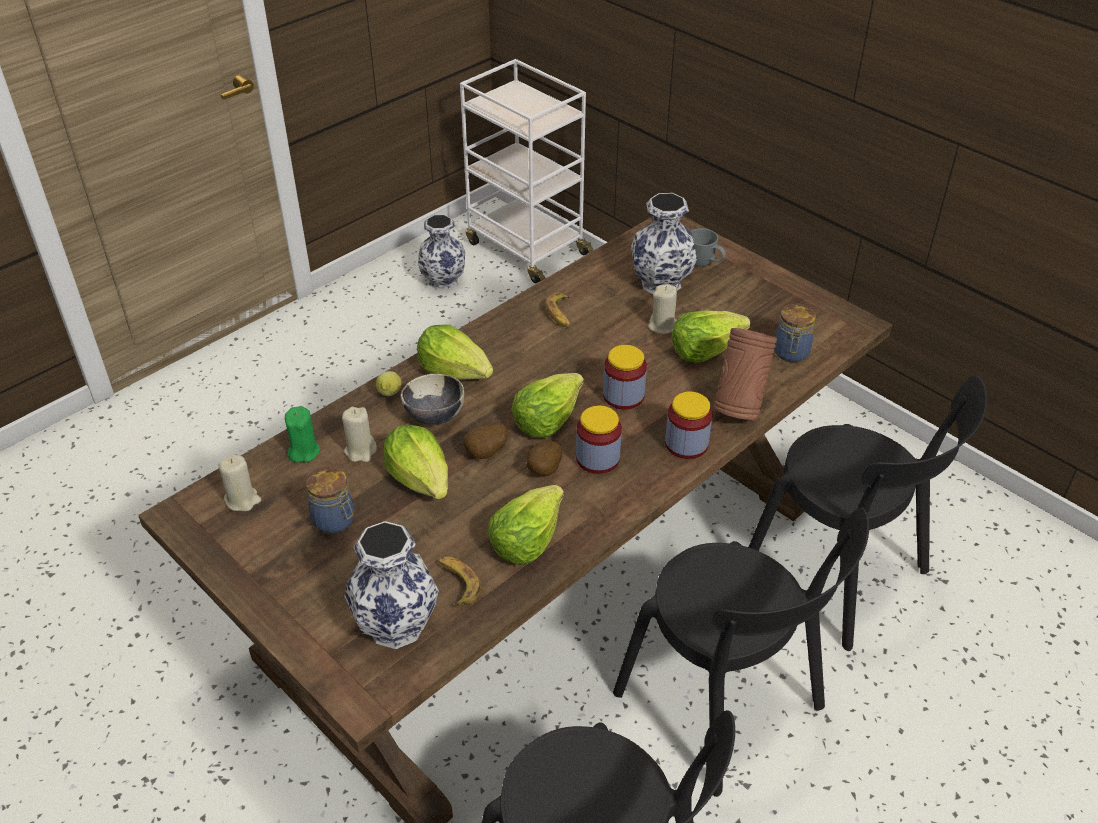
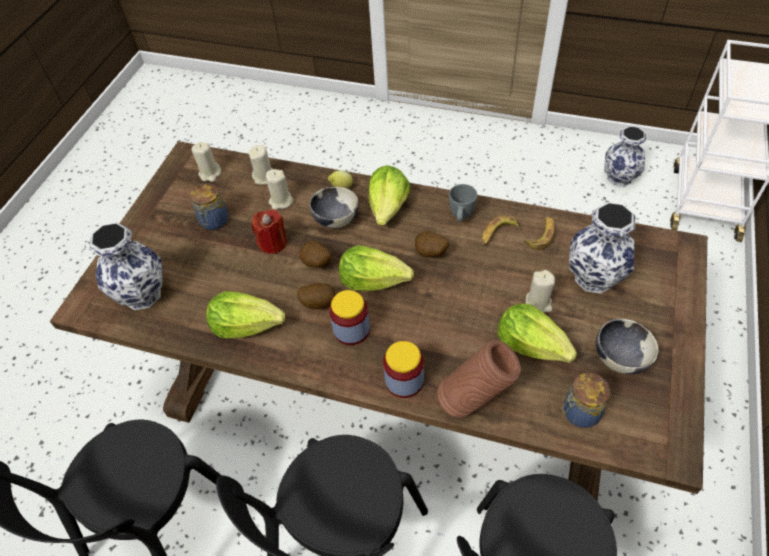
camera: 65 degrees right, 10 degrees up
green candle [285,406,320,463] -> beige candle [248,145,272,185]
lettuce [384,425,448,499] -> red candle [251,209,287,254]
banana [438,557,481,606] -> banana moved to [523,217,555,250]
jar [603,345,647,410] -> none
grey mug [691,228,726,267] -> grey mug moved to [449,184,477,222]
none -> potato [415,231,449,257]
none -> bowl [596,319,659,374]

